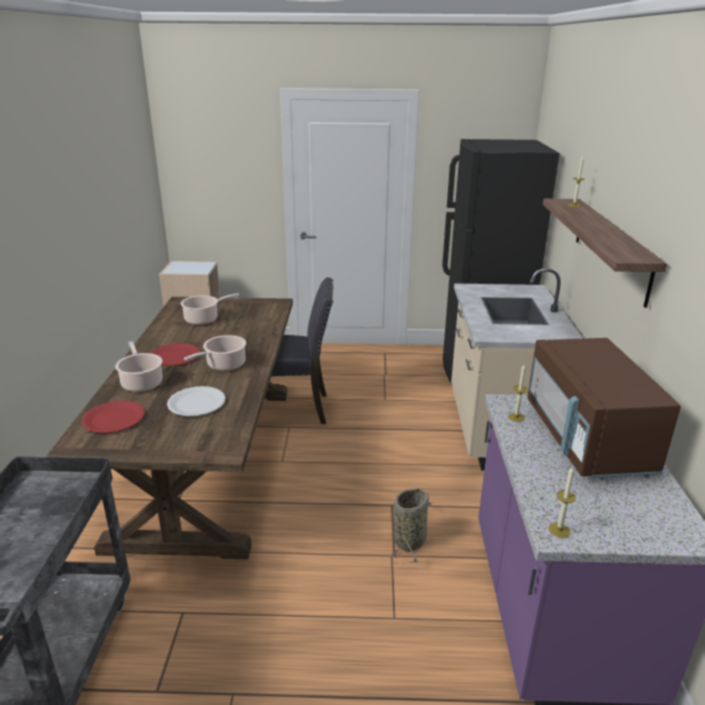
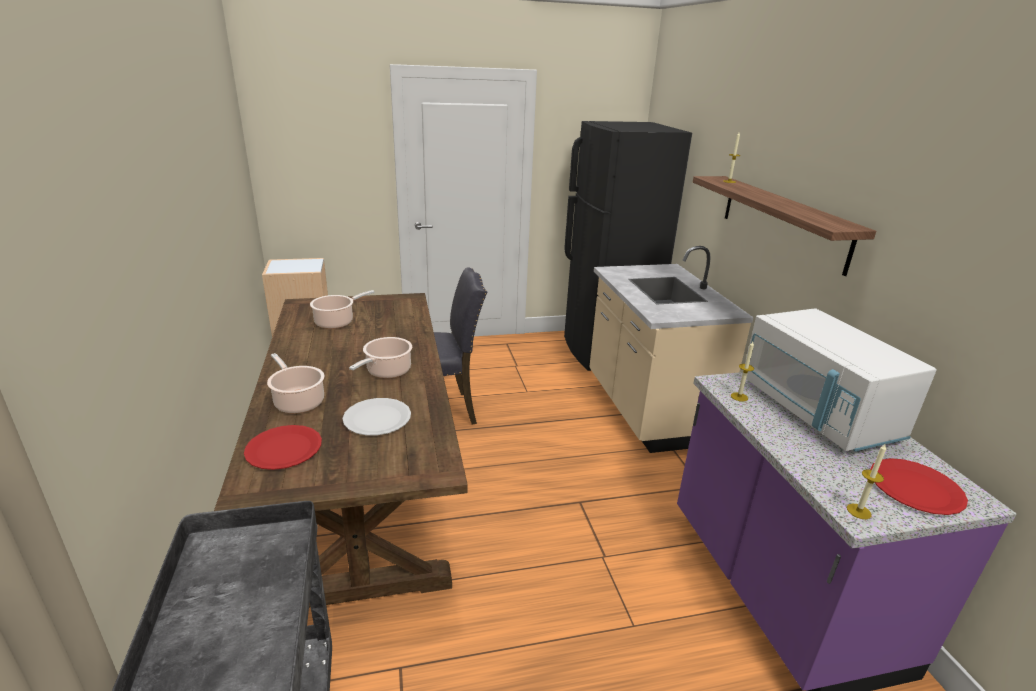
camera: 15 degrees left, 0 degrees up
red plate [151,343,200,366] -> red plate moved to [870,458,968,515]
basket [390,488,433,564] -> none
brown microwave [527,338,681,480] -> white microwave [742,308,937,452]

